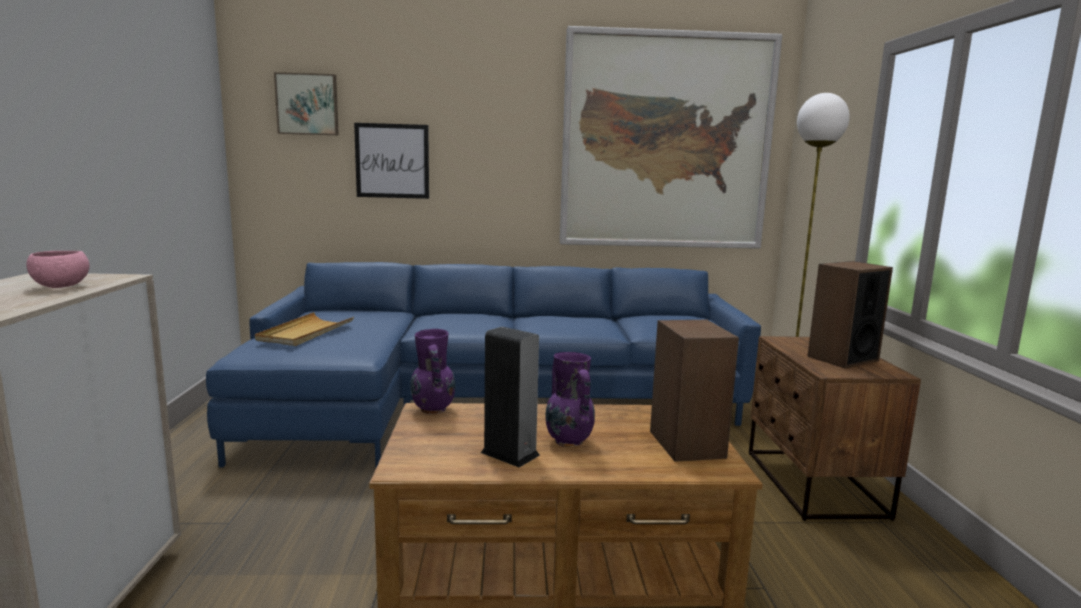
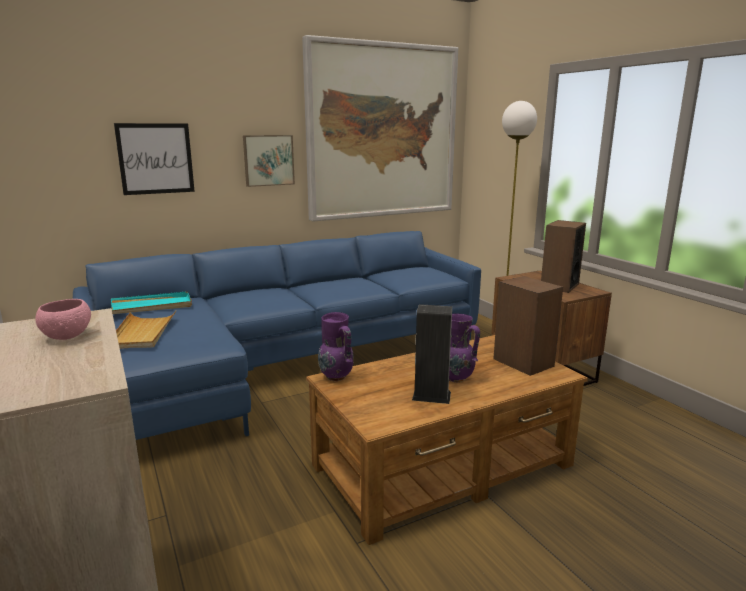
camera: 25 degrees left, 5 degrees up
picture [274,72,339,135] -> picture moved to [243,135,295,187]
none -> turquoise tray [111,291,192,314]

